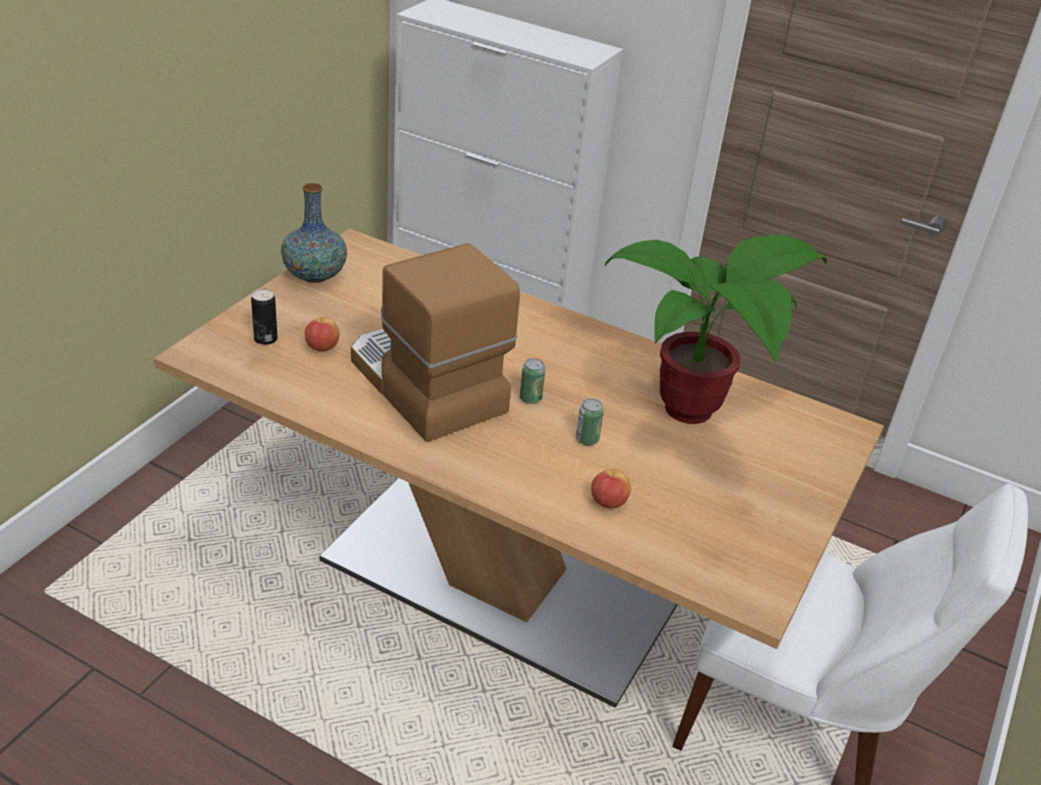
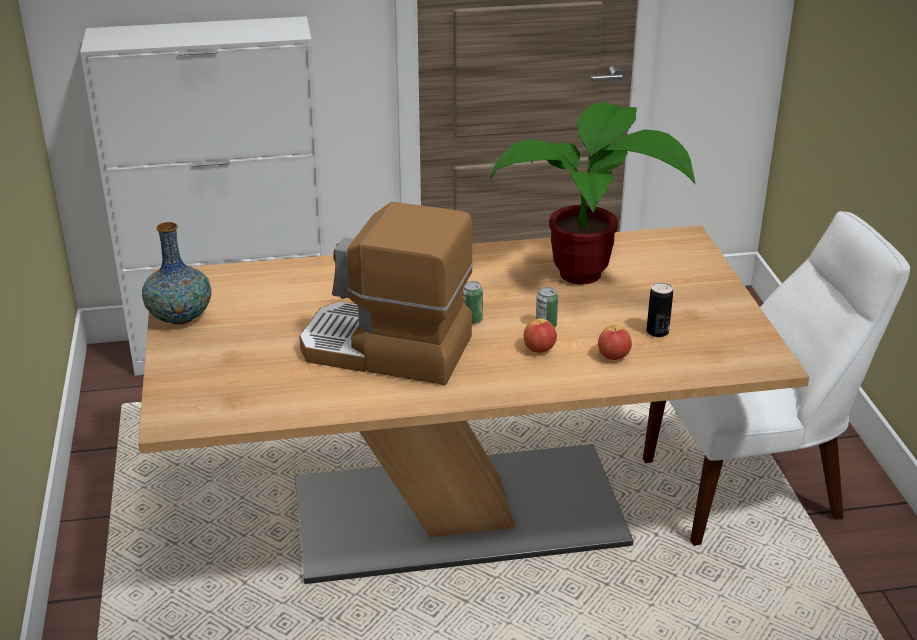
camera: 35 degrees left, 5 degrees down
can [251,289,278,345] -> can moved to [647,282,673,337]
apple [305,317,340,351] -> apple moved to [524,318,557,353]

